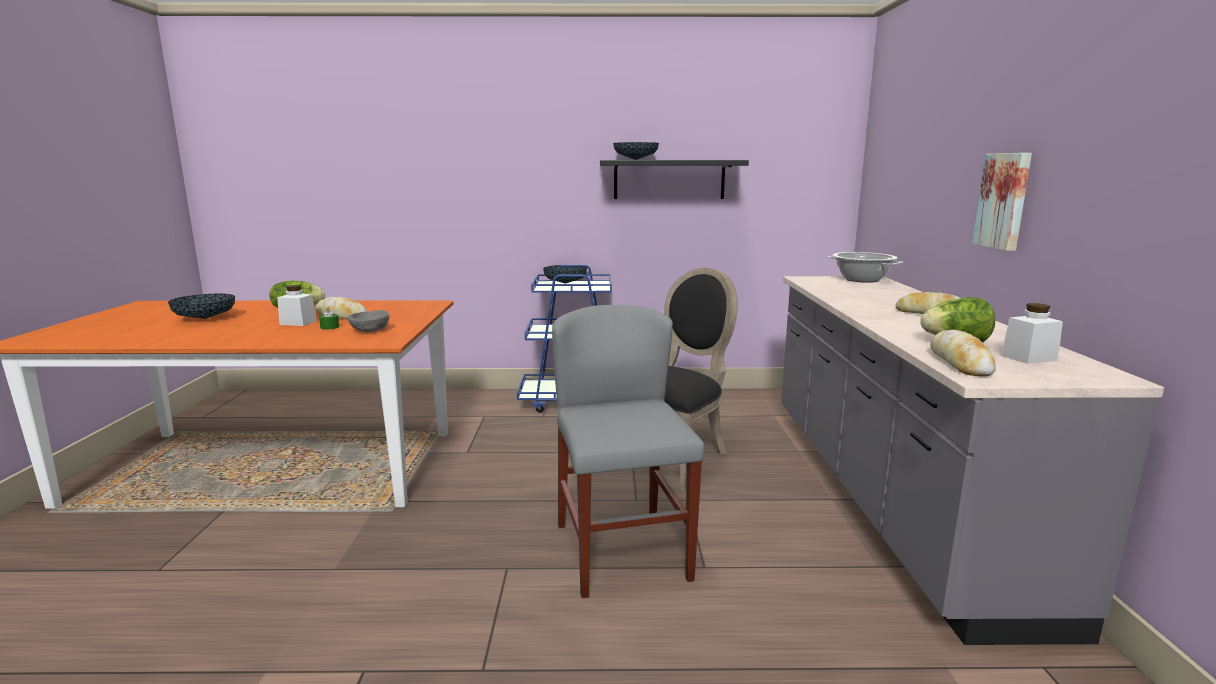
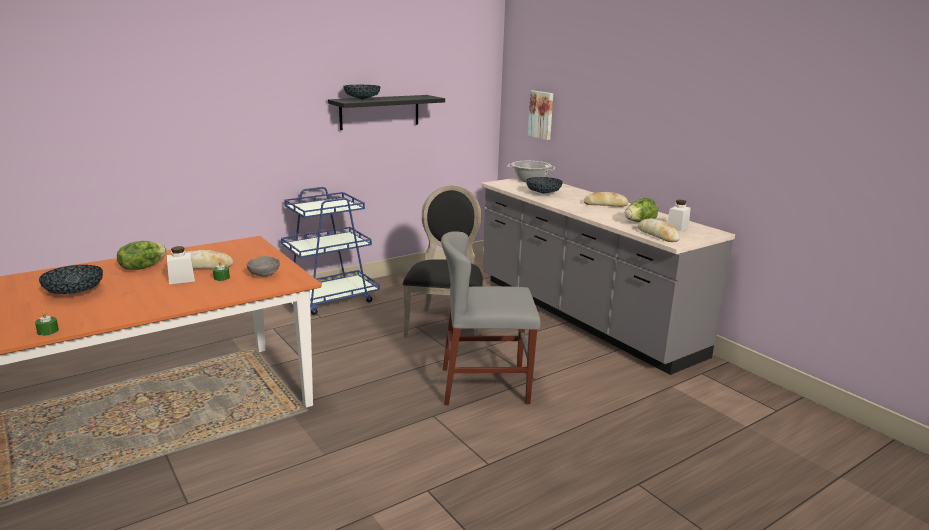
camera: 35 degrees left, 5 degrees up
bowl [543,265,587,284] -> bowl moved to [526,177,563,194]
grey chair [552,305,704,598] -> grey chair turned 45 degrees counterclockwise [441,231,541,405]
picture [972,153,1032,251] -> picture moved to [528,90,553,140]
none -> green candle [35,311,59,336]

